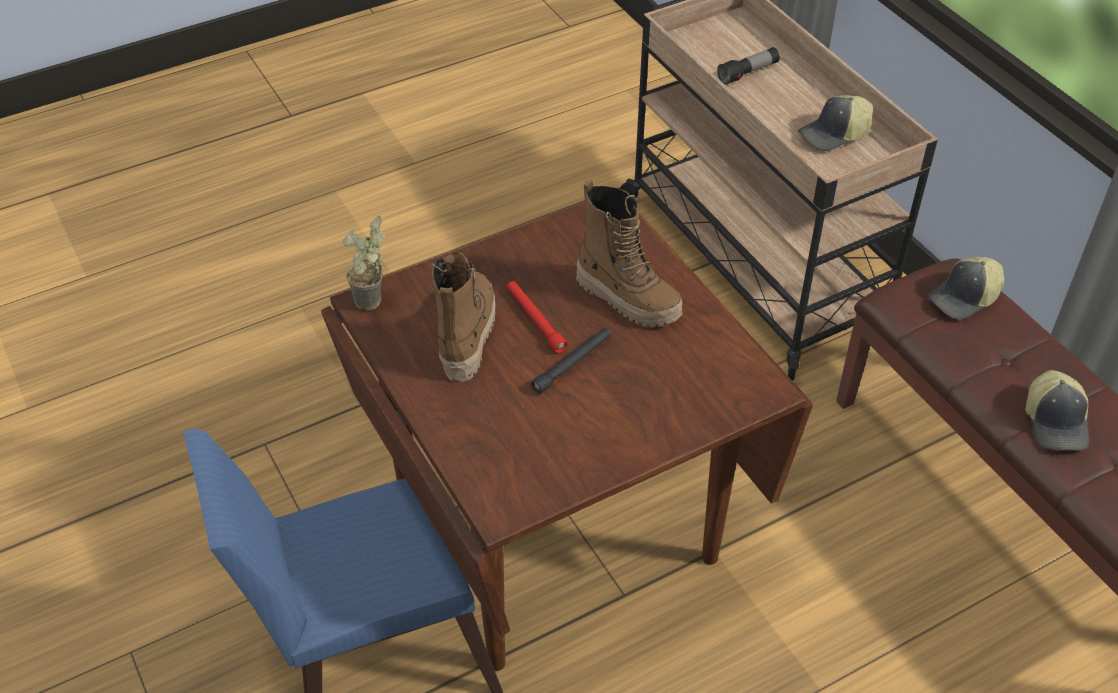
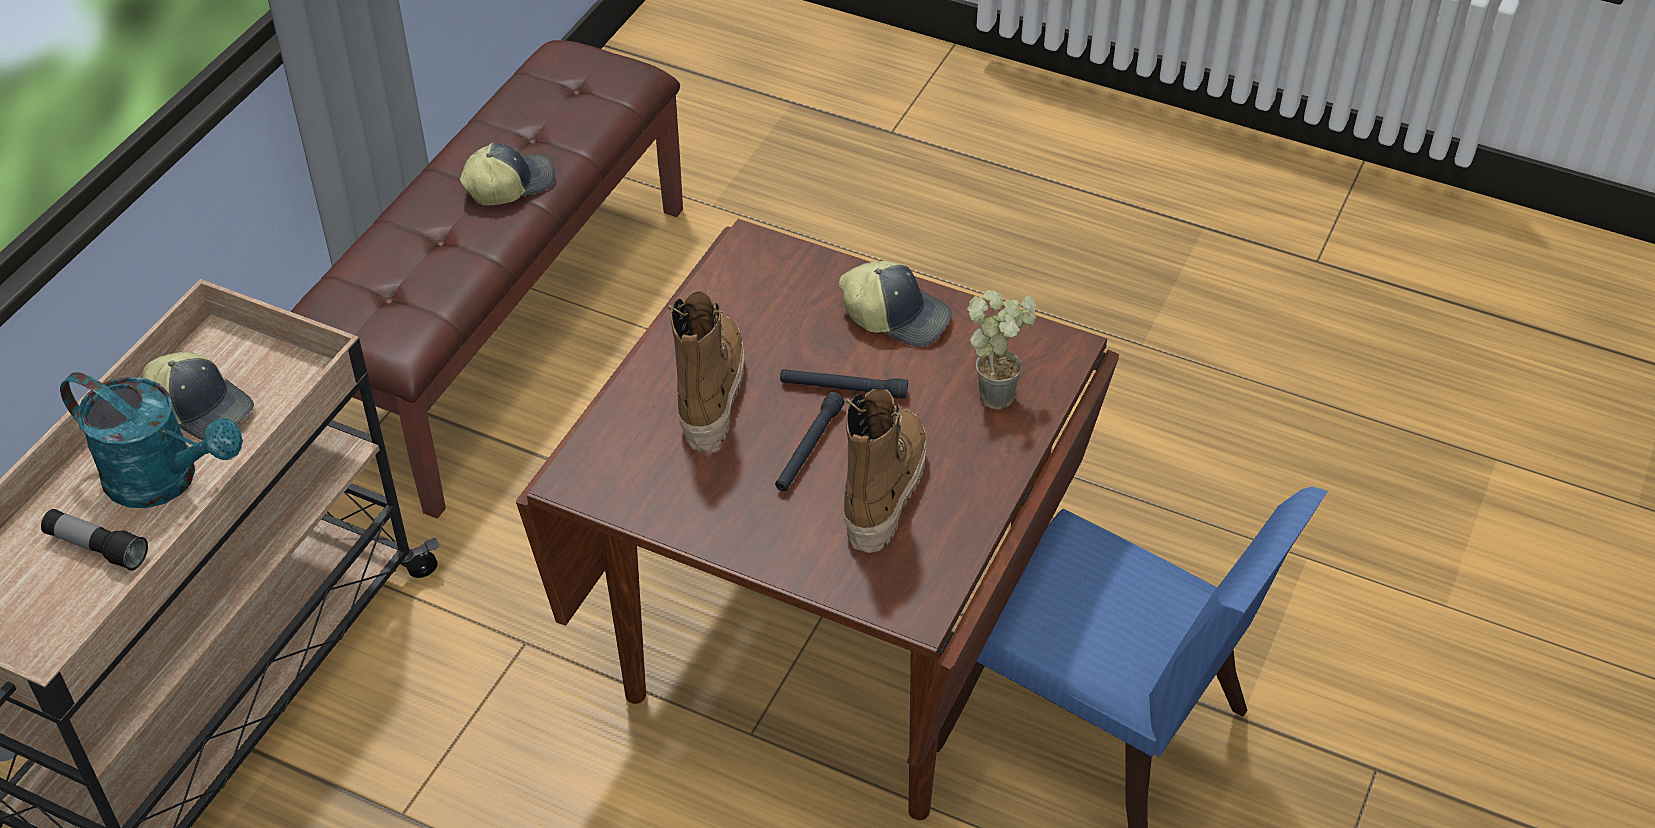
camera: 125 degrees left, 0 degrees up
potted plant [343,216,385,310] -> potted plant moved to [967,290,1036,410]
boot [431,253,496,382] -> boot turned 135 degrees clockwise [843,389,927,553]
red flashlight [507,281,568,353] -> black flashlight [775,392,845,491]
cap [927,257,1004,320] -> cap moved to [839,260,952,346]
none -> turquoise watering can [60,372,243,508]

